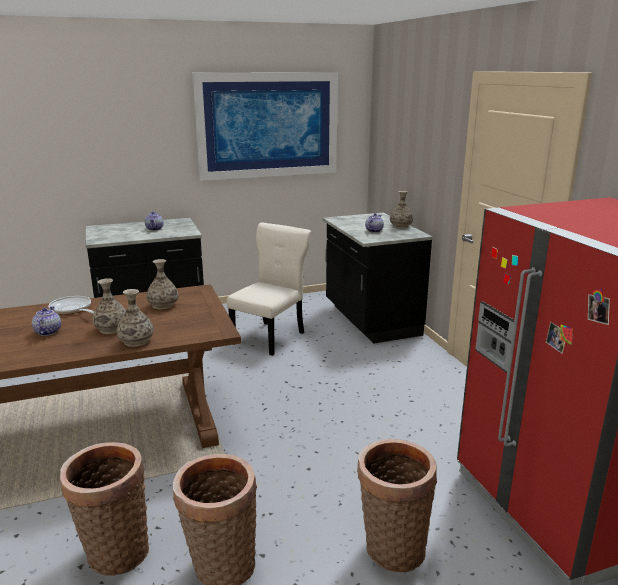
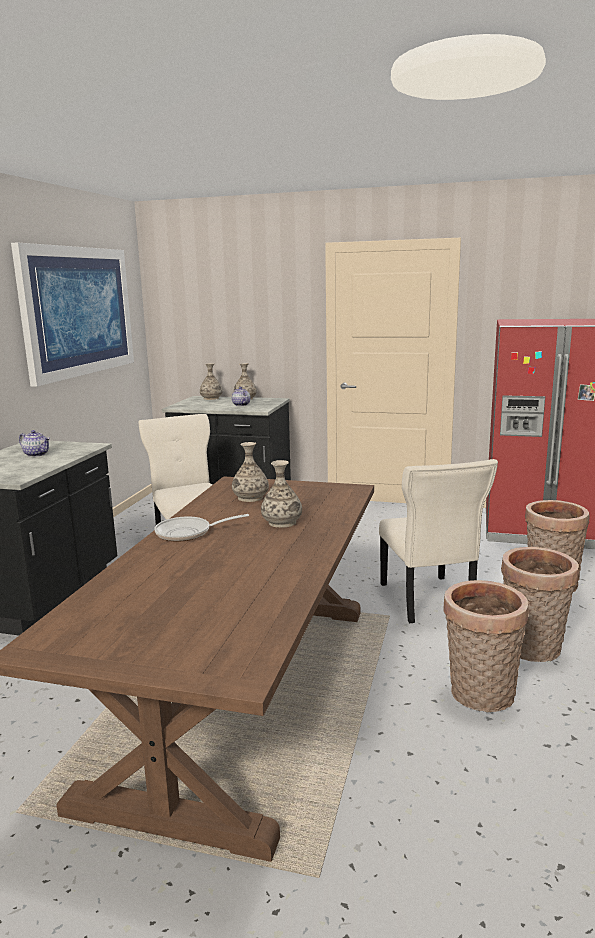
camera: 55 degrees left, 5 degrees down
teapot [32,306,61,336] -> none
vase [117,289,154,347] -> vase moved to [200,363,223,400]
none -> beige chair [379,459,498,623]

